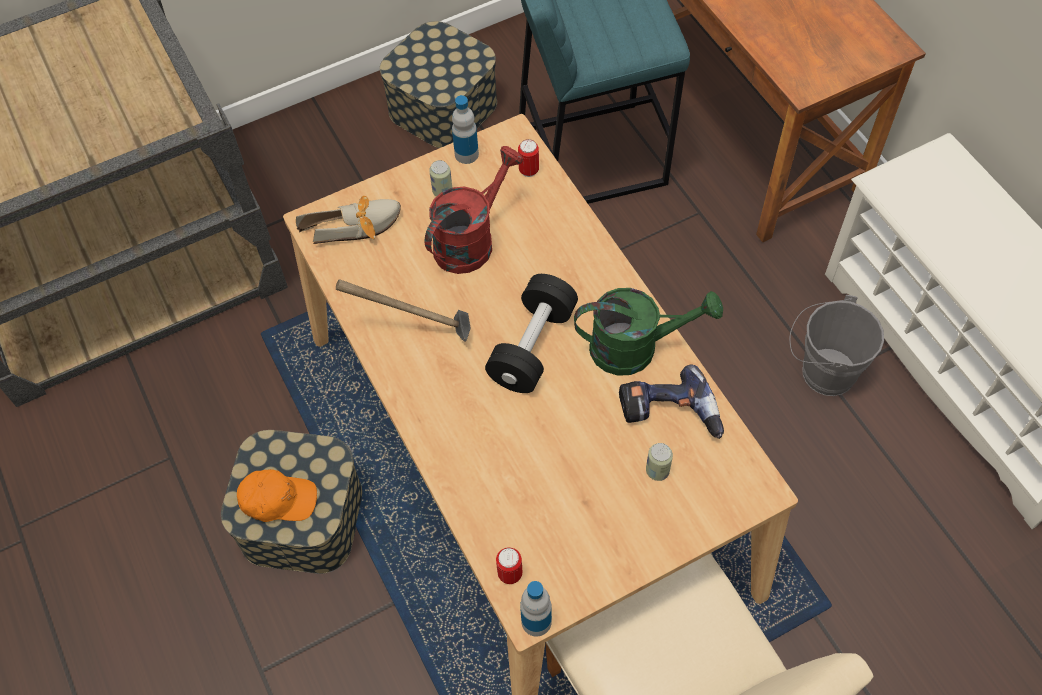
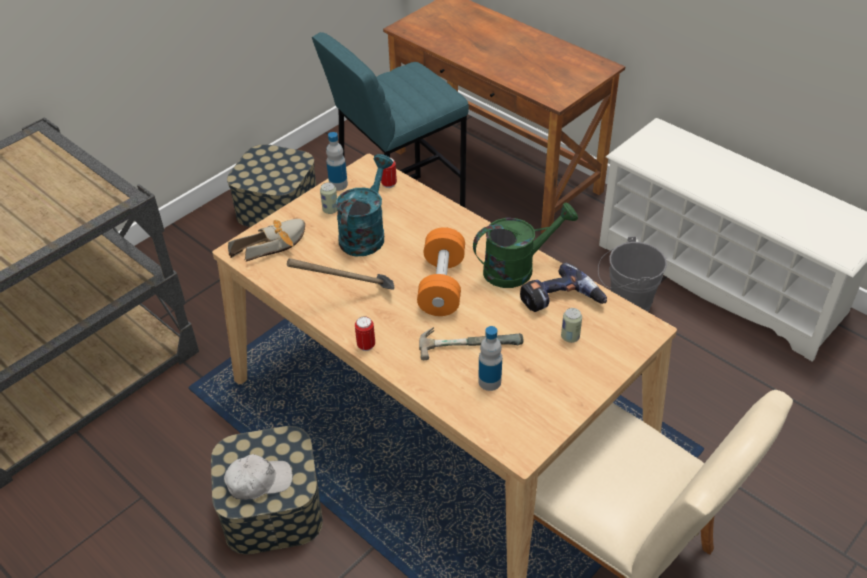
camera: 20 degrees left, 15 degrees down
orange cap [237,469,317,522] -> white cap [224,454,293,500]
red watering can [424,146,523,274] -> turquoise watering can [336,154,393,256]
black dumbbell [485,274,578,393] -> orange dumbbell [417,227,465,316]
can [496,547,522,584] -> can moved to [355,316,375,351]
bottle [520,581,552,637] -> bottle moved to [478,326,502,391]
none -> hammer [419,327,523,360]

